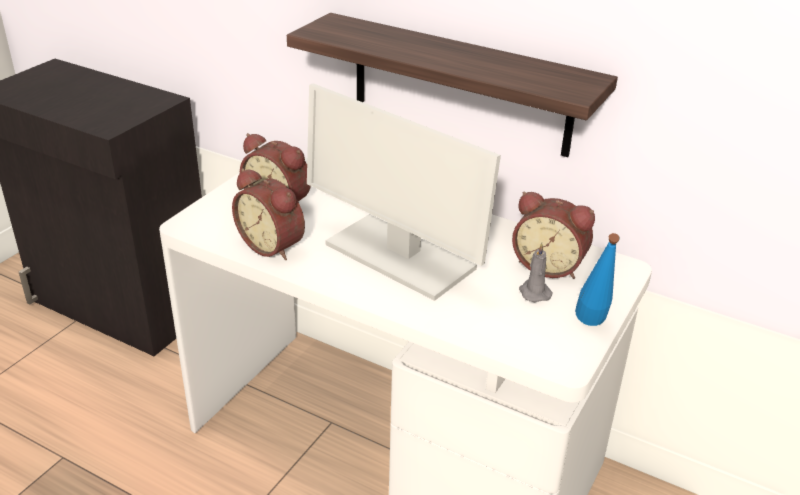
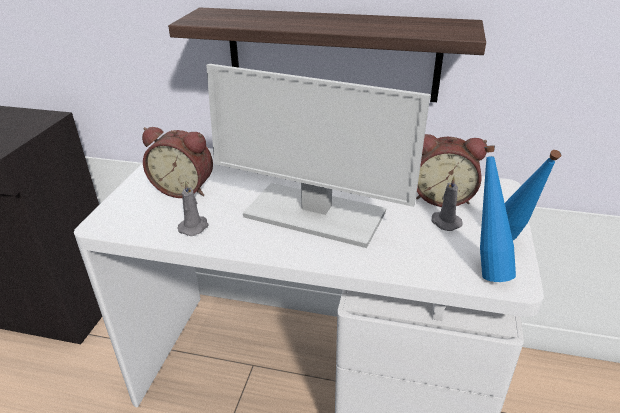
camera: 15 degrees left, 0 degrees up
alarm clock [232,168,305,260] -> grey candle [177,181,209,236]
none -> blue bottle [480,145,516,282]

